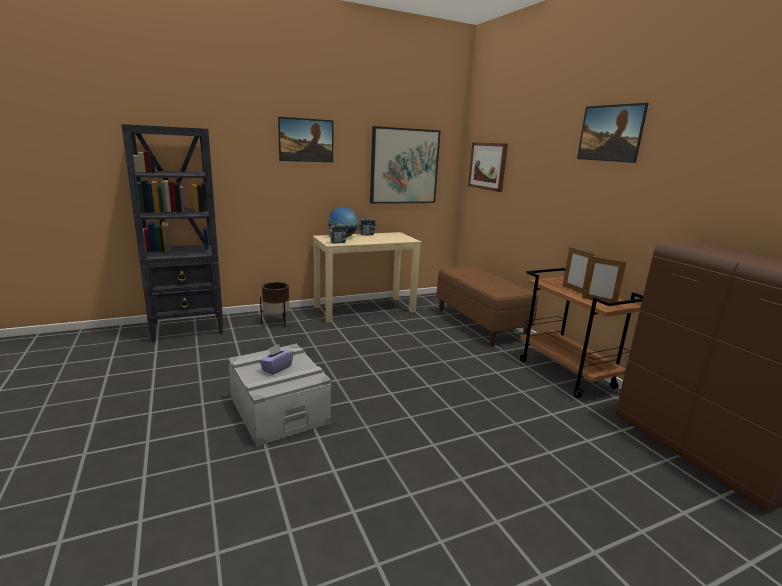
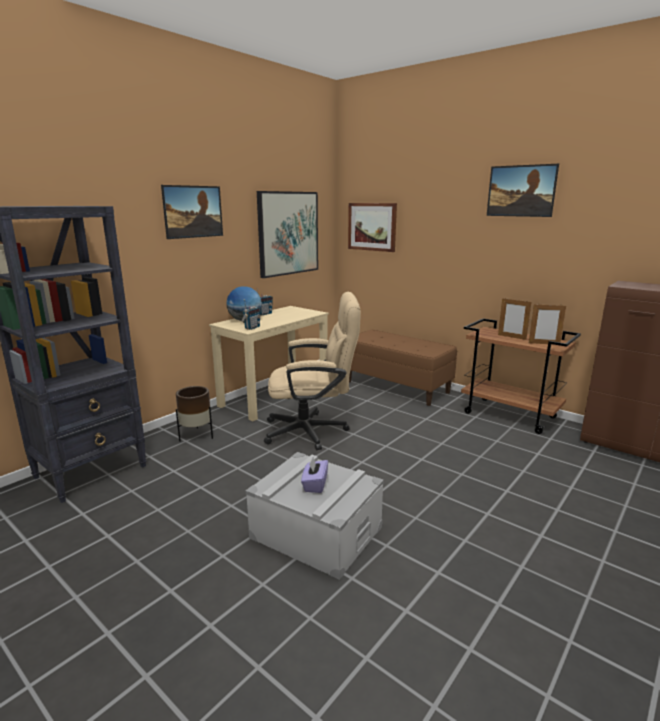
camera: 25 degrees left, 0 degrees up
none -> beige office chair [264,292,361,450]

